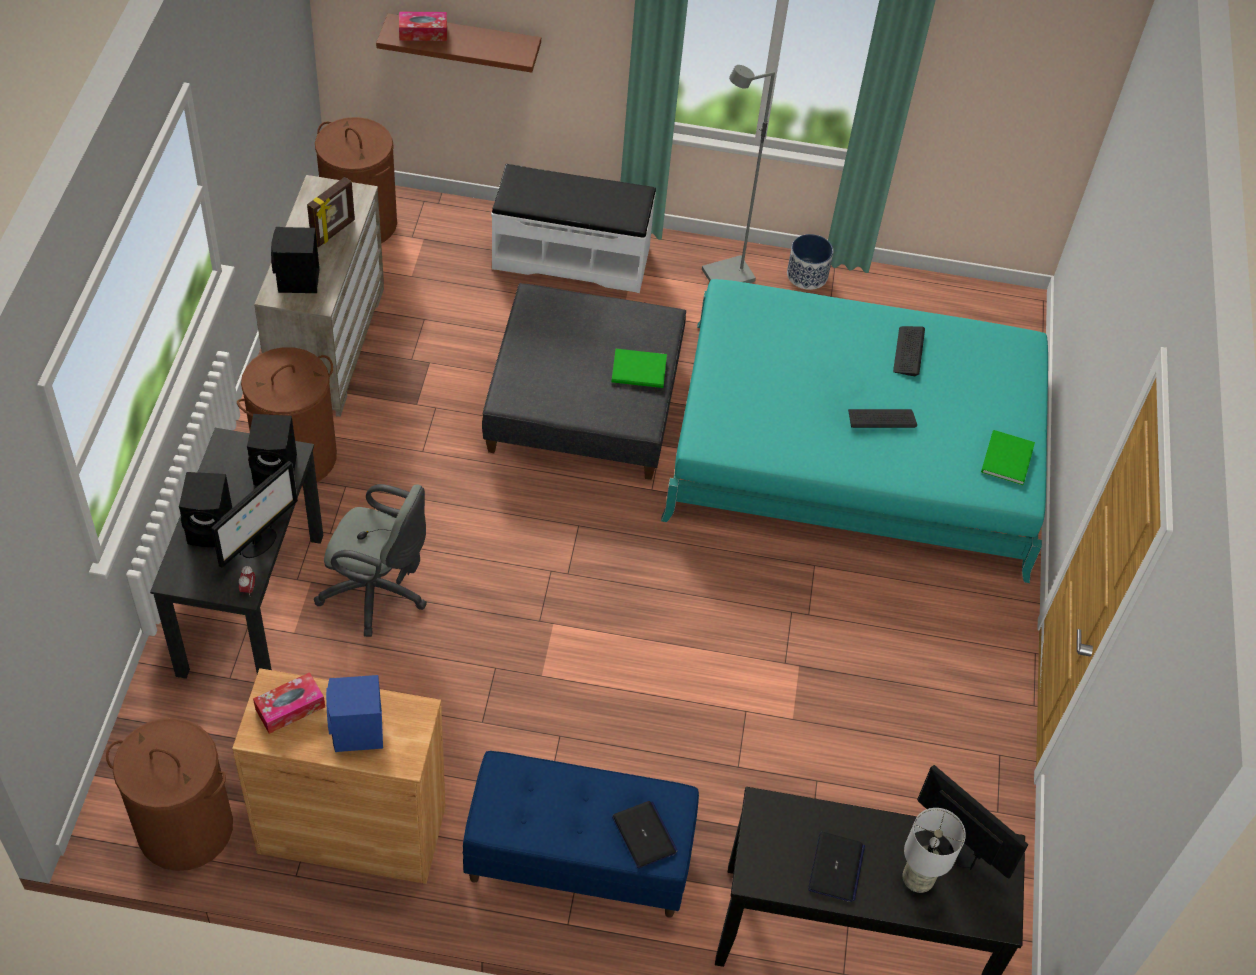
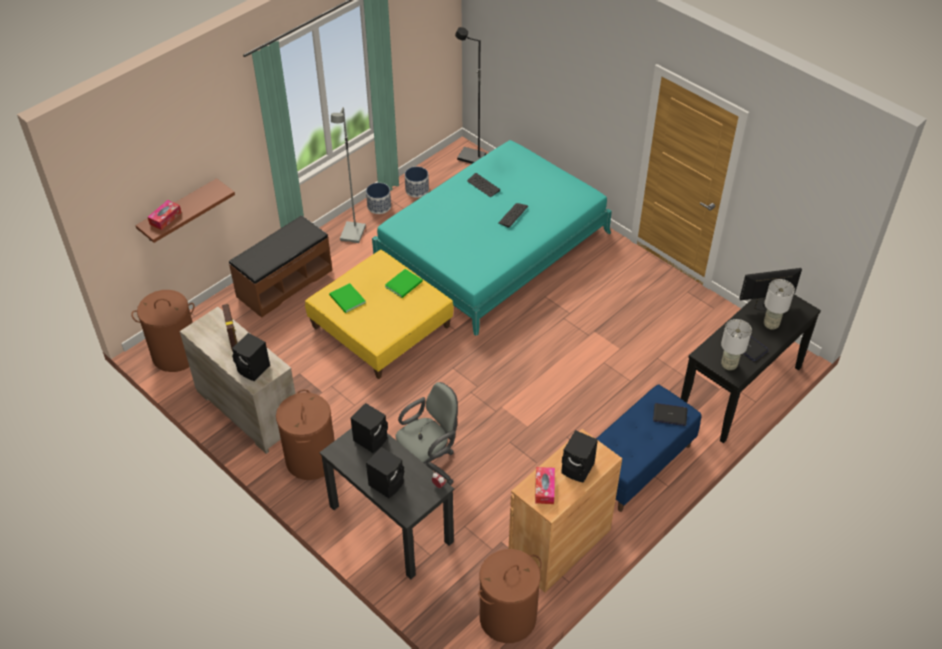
camera: 50 degrees left, 5 degrees down
monitor [211,461,298,568] -> none
blue speaker [326,675,383,752] -> black speaker [561,430,598,483]
grey ottoman [482,283,686,480] -> yellow ottoman [305,250,454,379]
white bench [491,164,656,293] -> brown bench [229,215,332,318]
green book [981,430,1035,485] -> green book moved to [329,283,366,313]
none -> planter [405,167,429,198]
none -> black floor lamp [455,27,486,164]
none -> grey table lamp [721,319,752,370]

